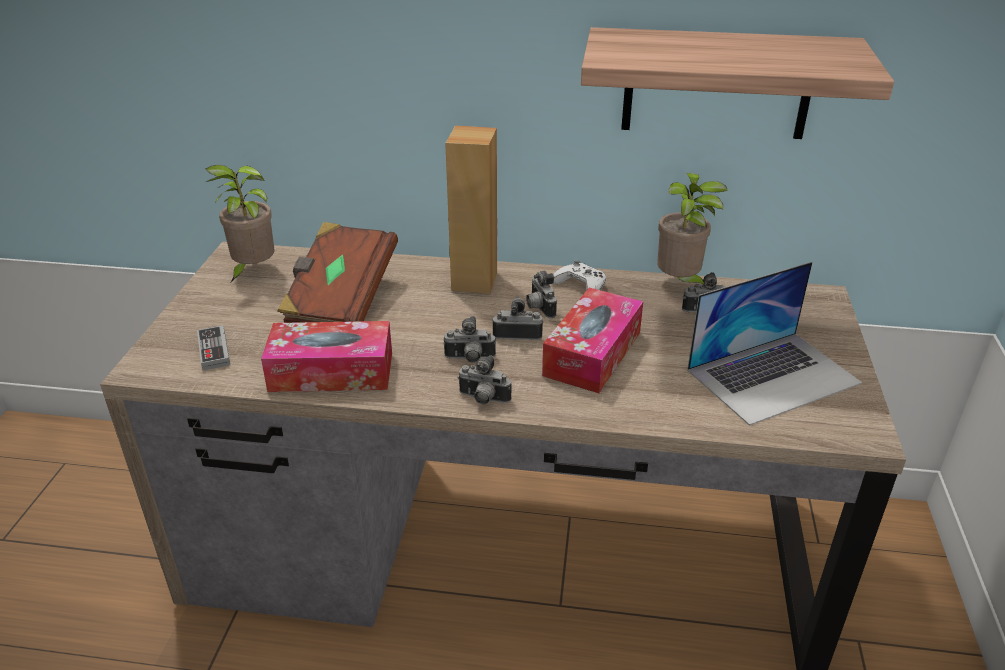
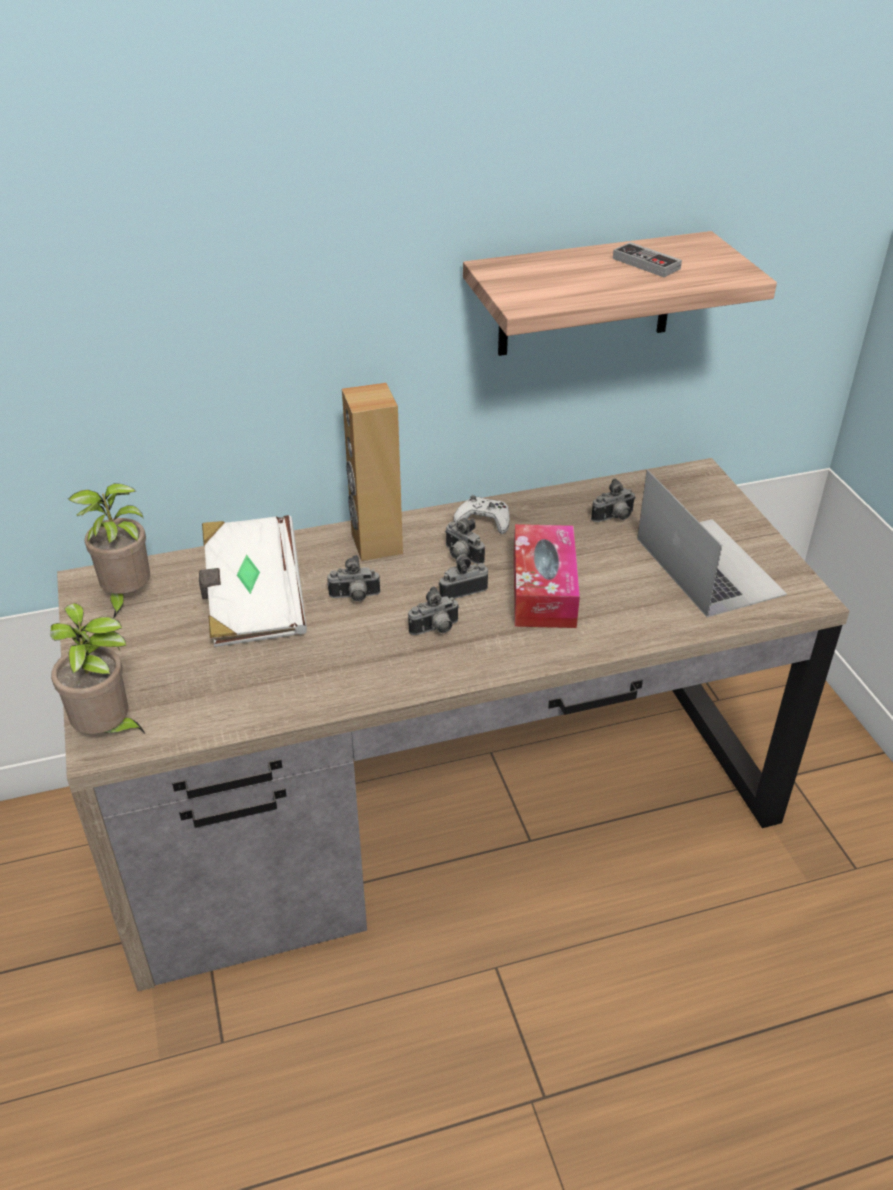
camera: 25 degrees left, 5 degrees up
game controller [197,325,230,371] -> game controller moved to [613,242,682,277]
tissue box [261,321,392,392] -> none
brown book [277,222,398,323] -> white book [199,515,307,647]
camera [457,355,511,404] -> camera moved to [327,555,380,602]
potted plant [657,173,728,285] -> potted plant moved to [50,603,145,734]
laptop [687,262,862,426] -> laptop turned 60 degrees counterclockwise [637,470,787,617]

